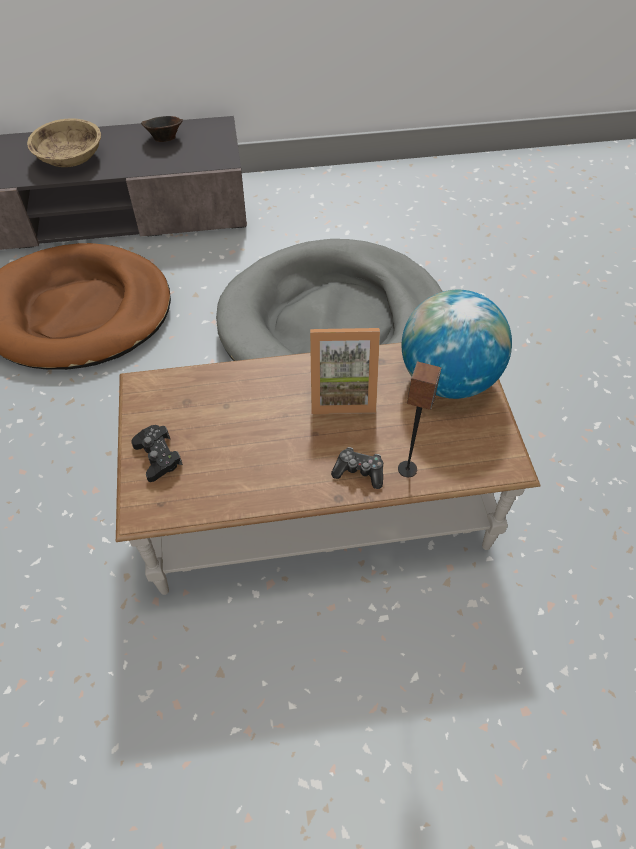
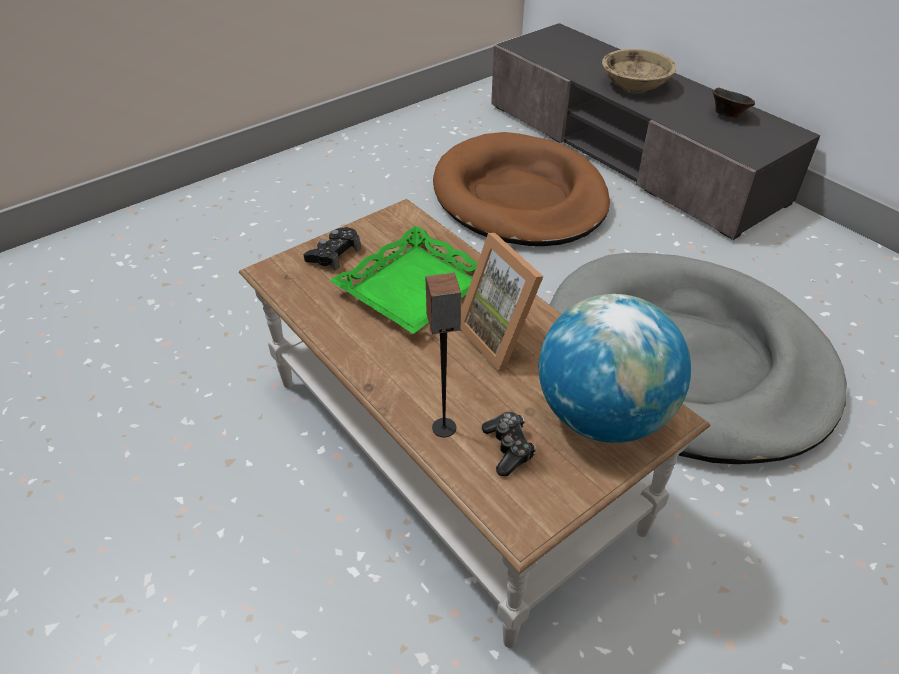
camera: 60 degrees right, 10 degrees down
game controller [331,447,383,489] -> game controller moved to [482,412,536,476]
none -> green tray [329,226,477,334]

